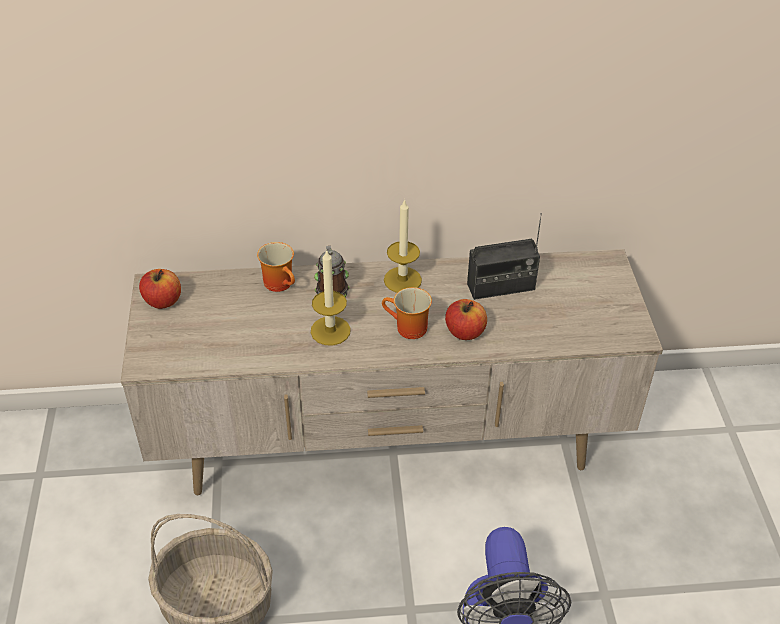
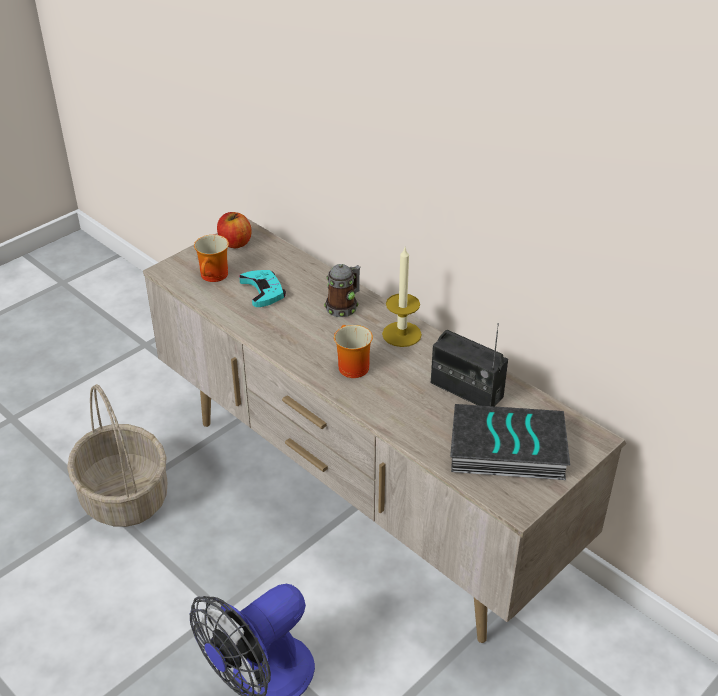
camera: 50 degrees right, 5 degrees down
mug [257,242,295,292] -> mug moved to [194,235,229,282]
candle [311,249,351,345] -> none
apple [445,299,487,340] -> none
none -> turquoise game controller [239,270,286,307]
none -> book [450,404,570,480]

